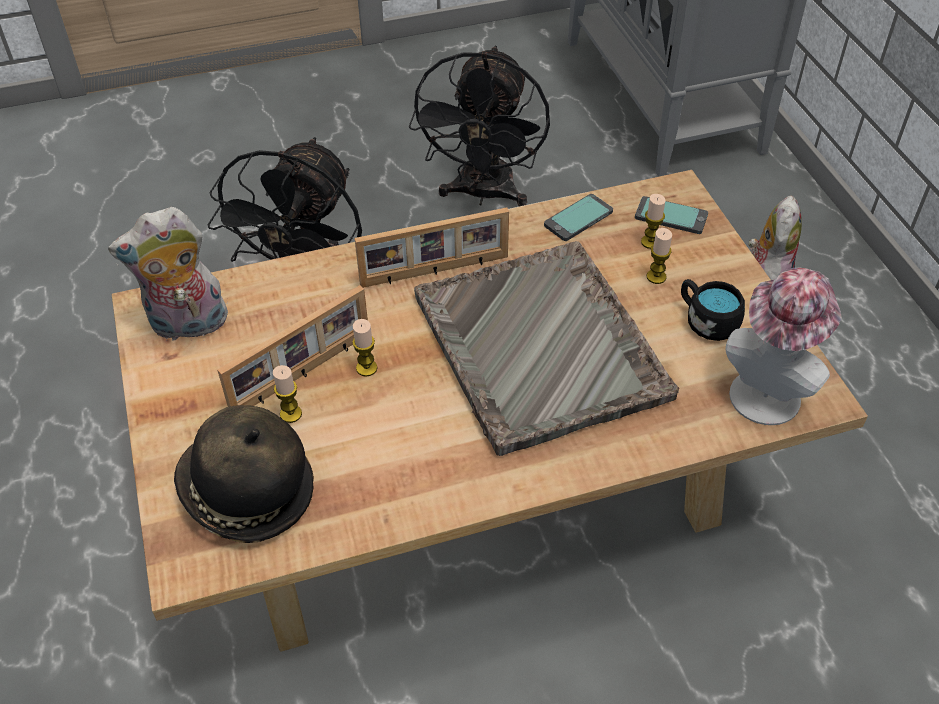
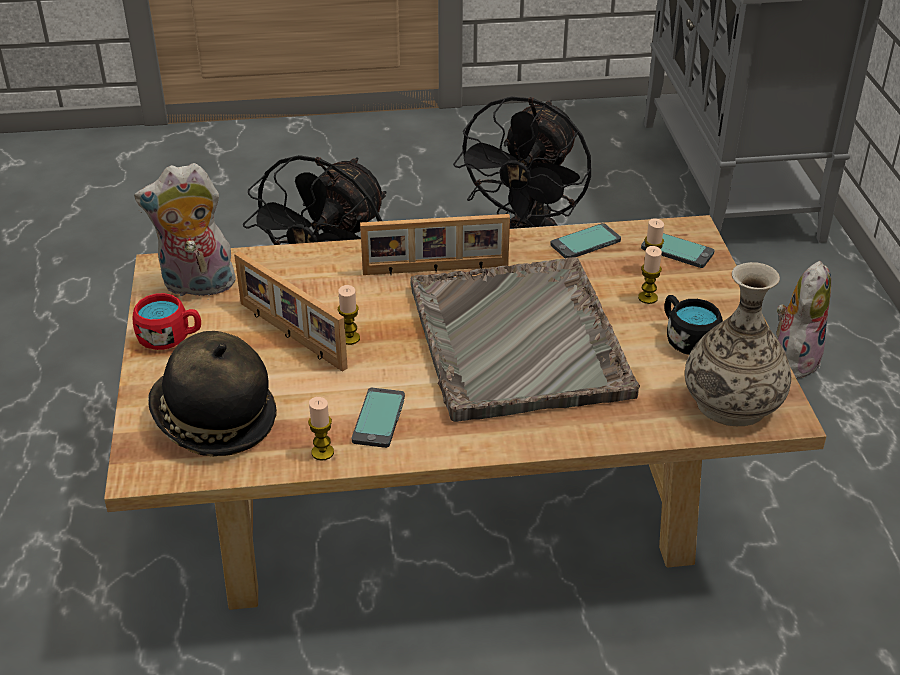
camera: 10 degrees right, 10 degrees down
picture frame [217,285,368,407] -> picture frame turned 75 degrees clockwise [234,251,348,372]
candle [273,365,302,423] -> candle moved to [308,397,334,461]
hat [725,268,842,425] -> vase [685,262,791,426]
none -> red mug [133,293,201,350]
none -> phone [352,388,405,448]

